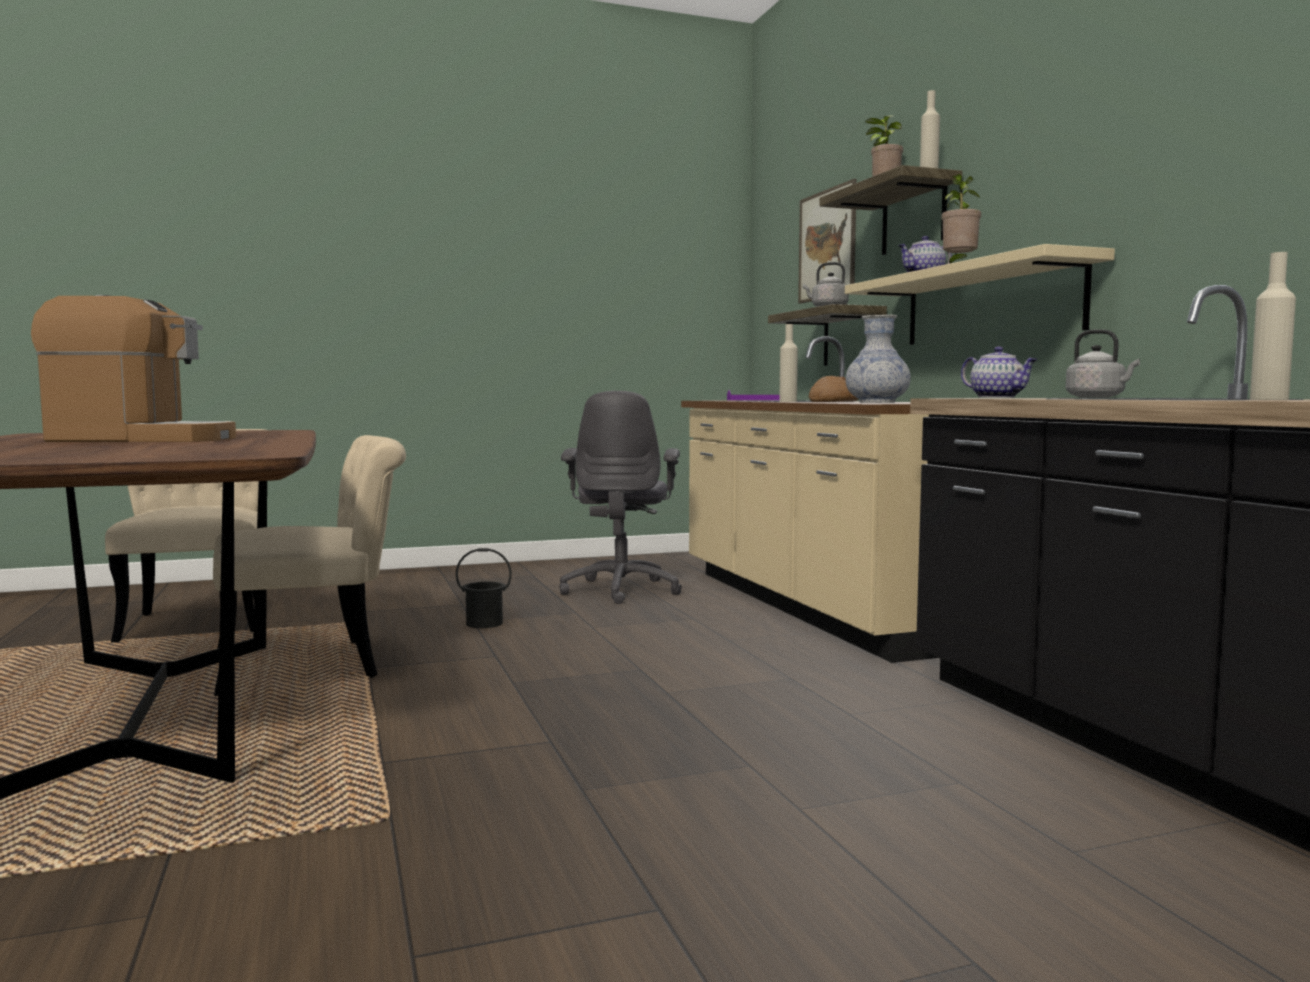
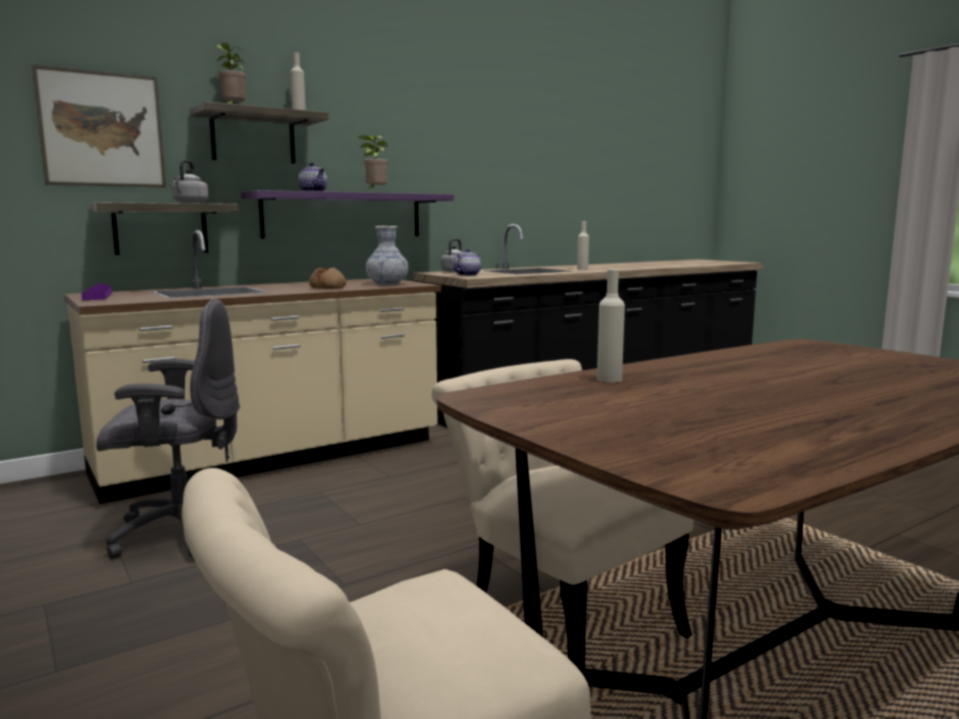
camera: 105 degrees left, 5 degrees up
coffee machine [31,295,236,442] -> none
black bucket [456,548,512,628] -> none
beige bottle [779,324,798,402] -> beige bottle moved to [597,269,625,383]
beige shelf [845,244,1115,345] -> purple shelf [241,190,454,239]

